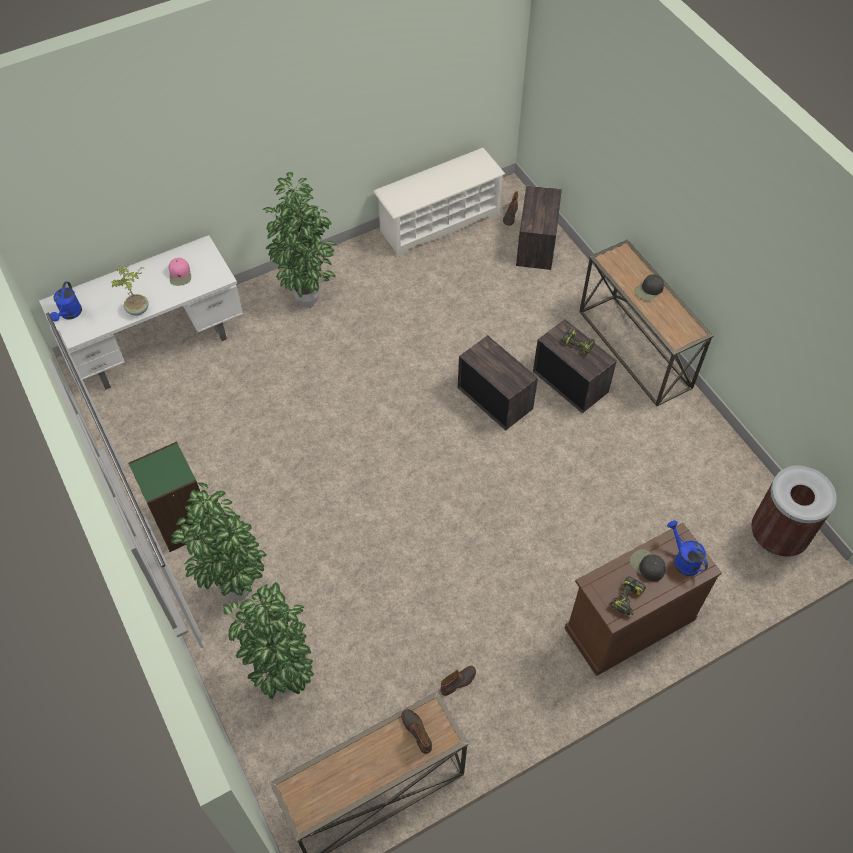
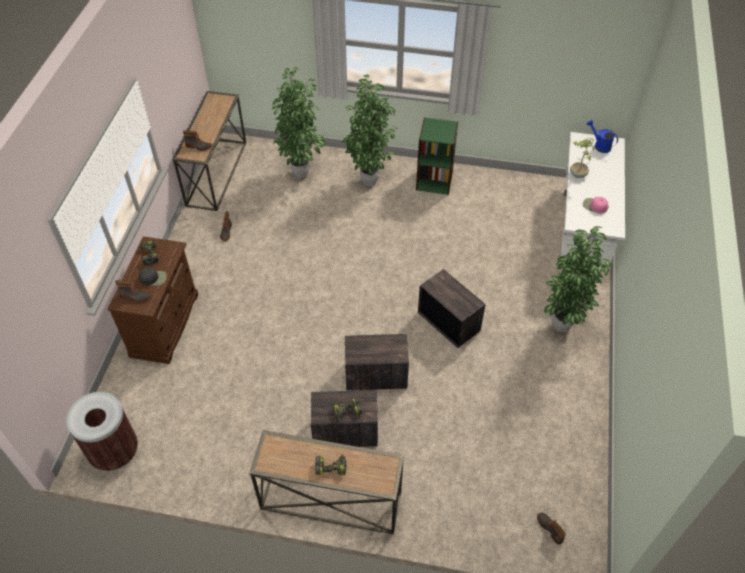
camera: 130 degrees right, 5 degrees down
white shoe rack [373,148,505,257] -> none
crate [516,185,562,270] -> crate moved to [418,269,485,348]
black cap [635,274,664,301] -> power drill [315,455,347,475]
blue watering can [667,521,708,576] -> boot [115,280,151,303]

